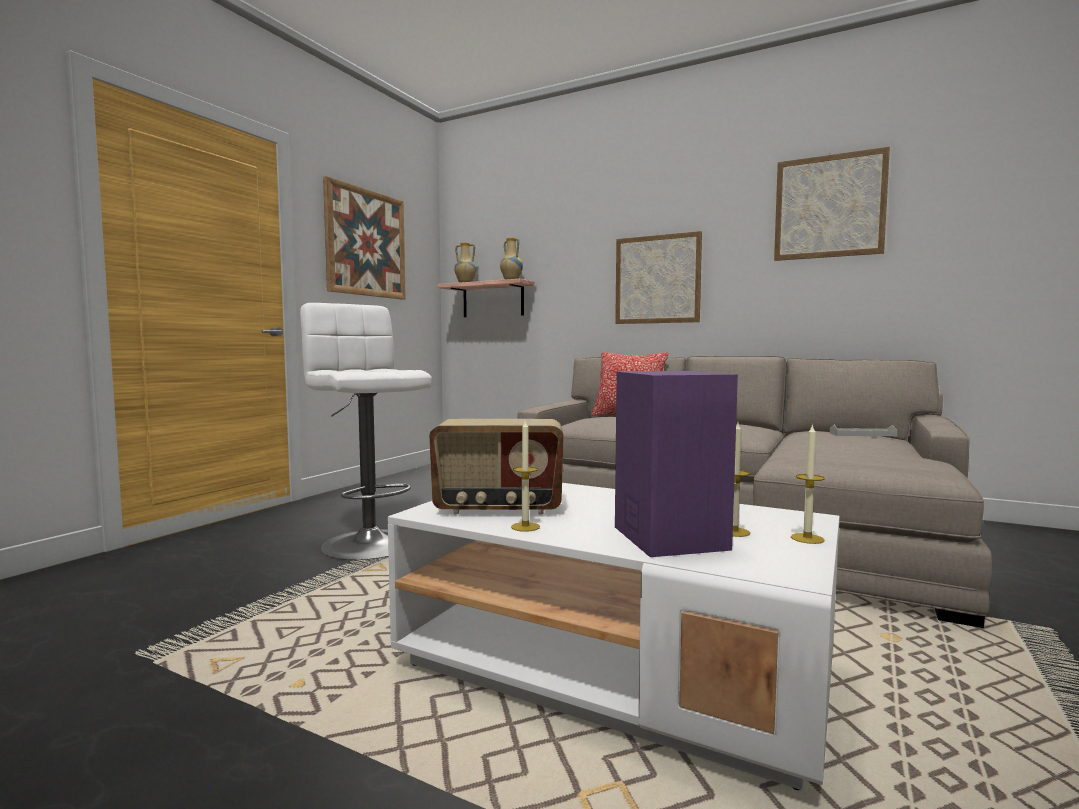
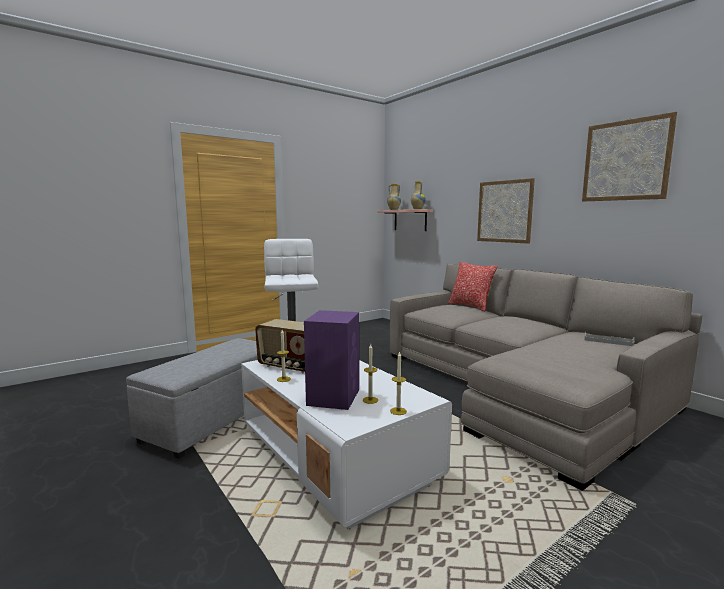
camera: 25 degrees right, 5 degrees up
picture [323,176,406,300] -> none
none -> grey ottoman [126,338,257,459]

